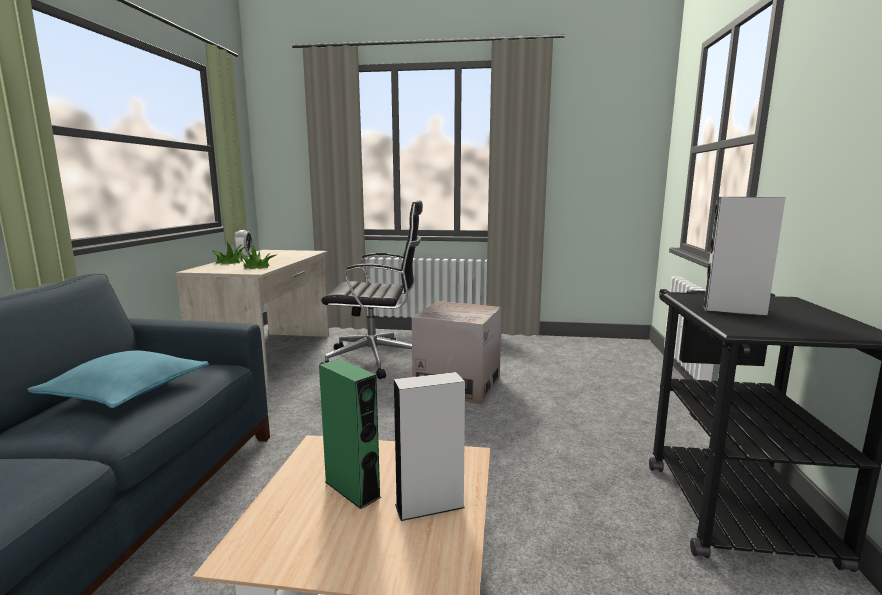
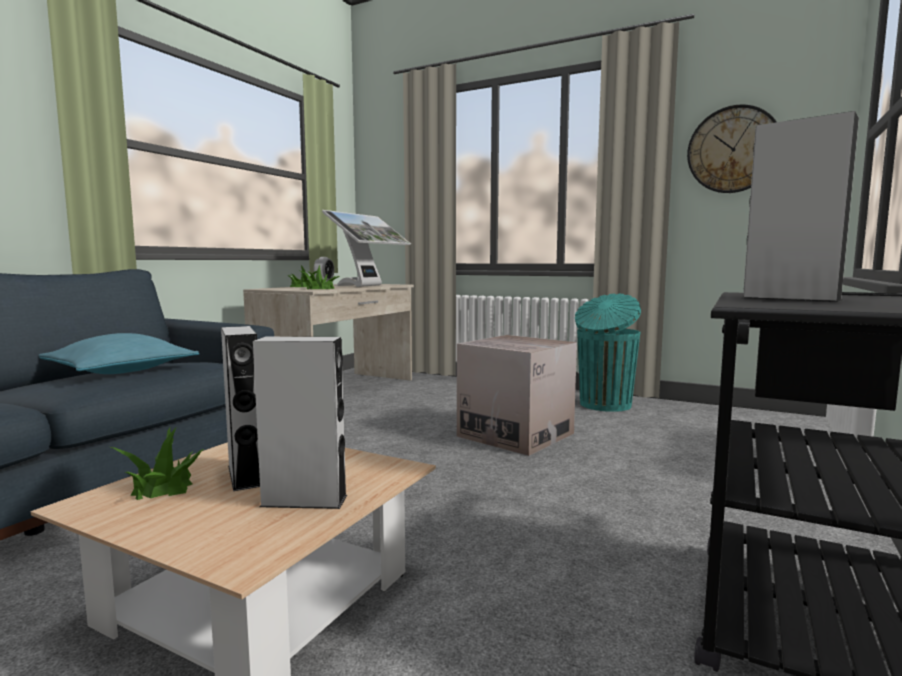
camera: 20 degrees right, 5 degrees down
green speaker [319,359,381,509] -> grey speaker [221,326,260,491]
black office chair [320,200,423,379] -> none
none -> potted plant [111,428,204,500]
none -> monitor [322,210,411,287]
none -> turquoise trash can [575,294,641,412]
none -> wall clock [687,104,777,193]

